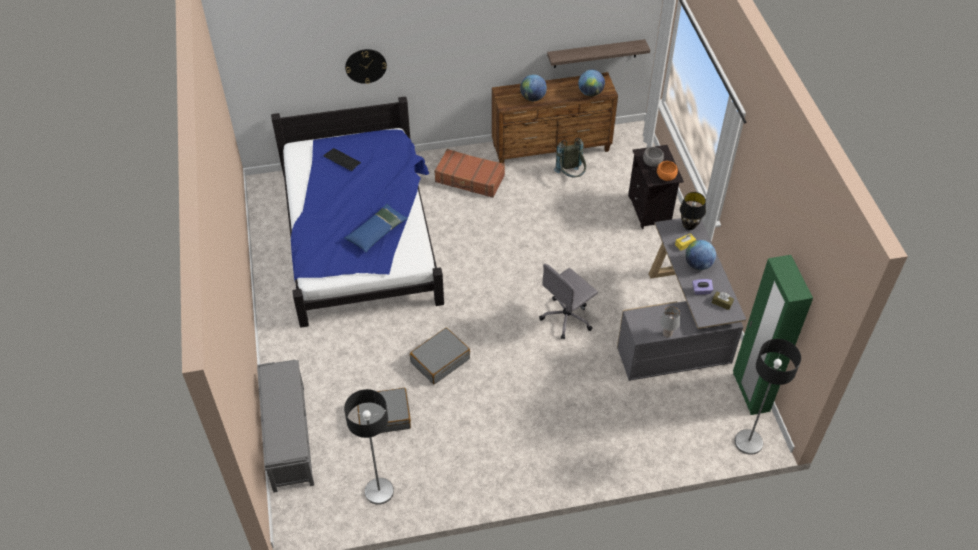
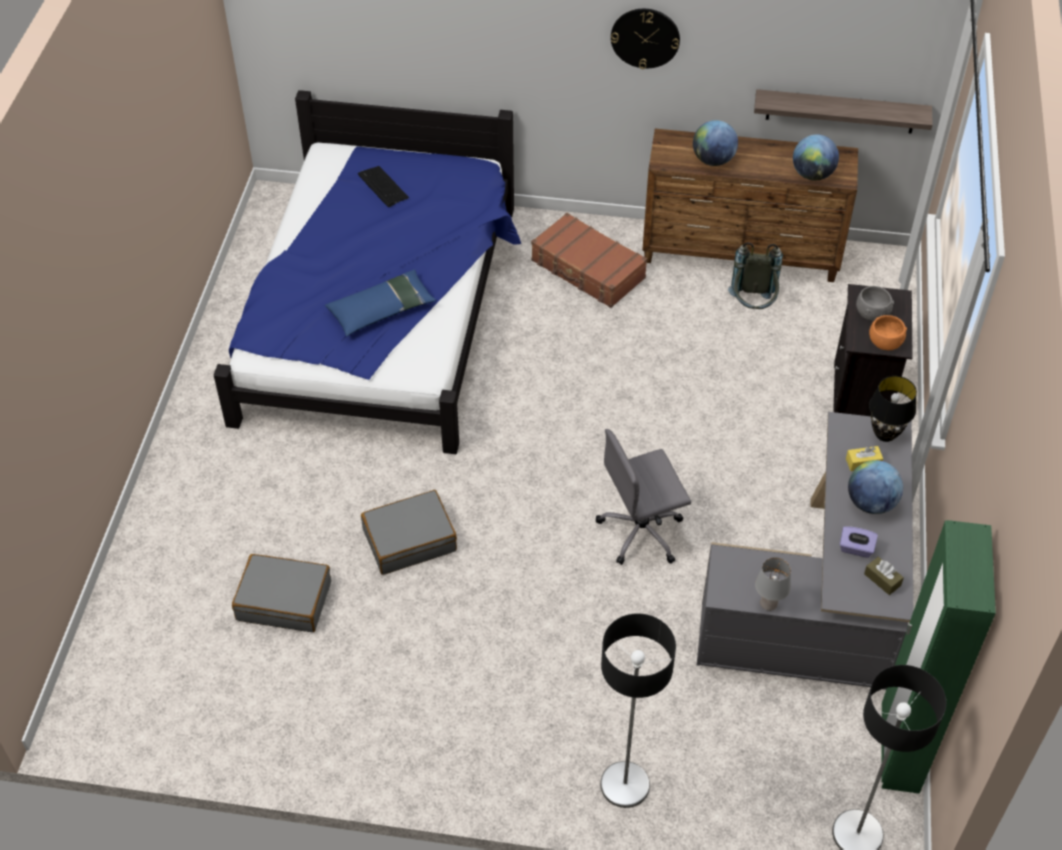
camera: 20 degrees right, 0 degrees up
grey bench [257,360,314,493] -> none
floor lamp [344,389,394,505] -> floor lamp moved to [600,614,676,808]
wall clock [345,49,387,84] -> wall clock moved to [611,9,680,69]

